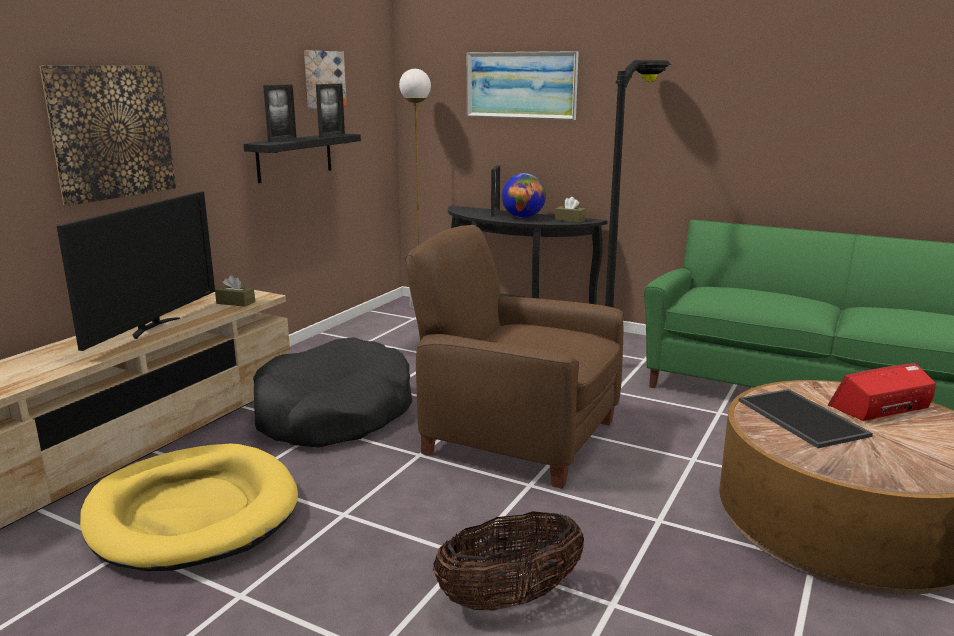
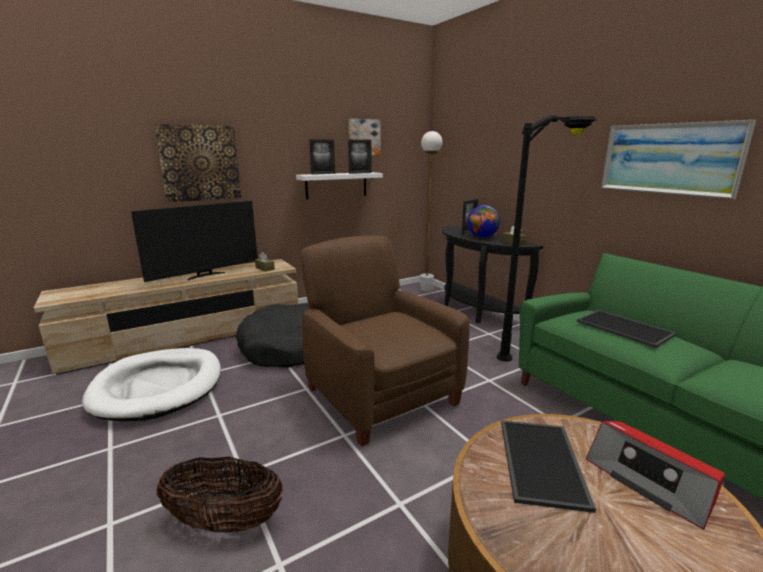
camera: 30 degrees right, 0 degrees up
yellow dog bed [80,443,298,571] -> white dog bed [82,348,221,421]
black shelf [244,134,361,183] -> white shelf [296,172,383,200]
picture [467,51,579,120] -> picture moved to [601,120,756,199]
radio [828,363,936,421] -> radio turned 135 degrees counterclockwise [586,421,725,529]
none -> tray [577,310,676,348]

